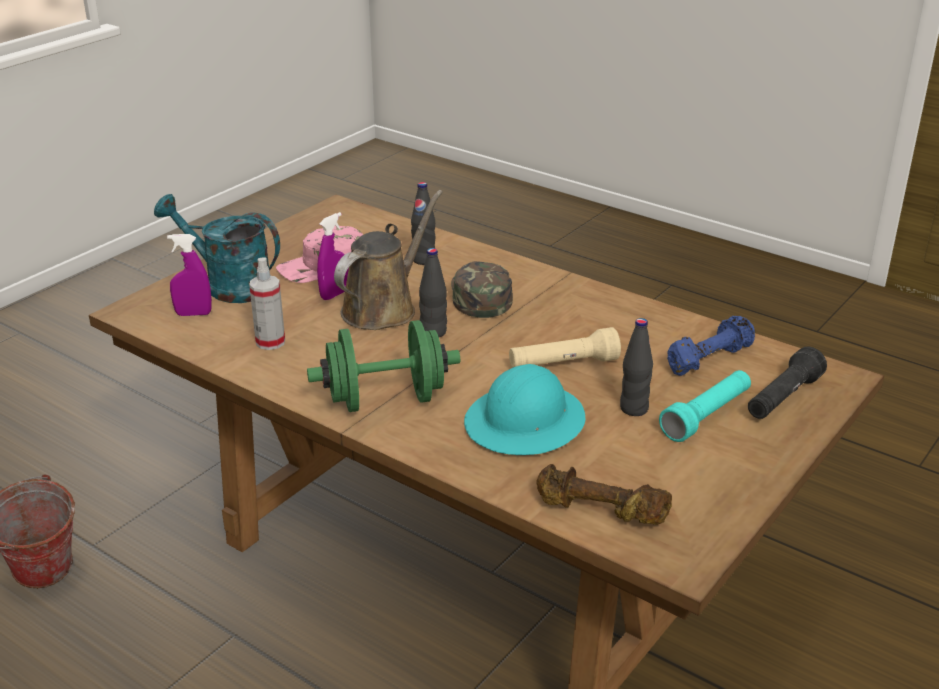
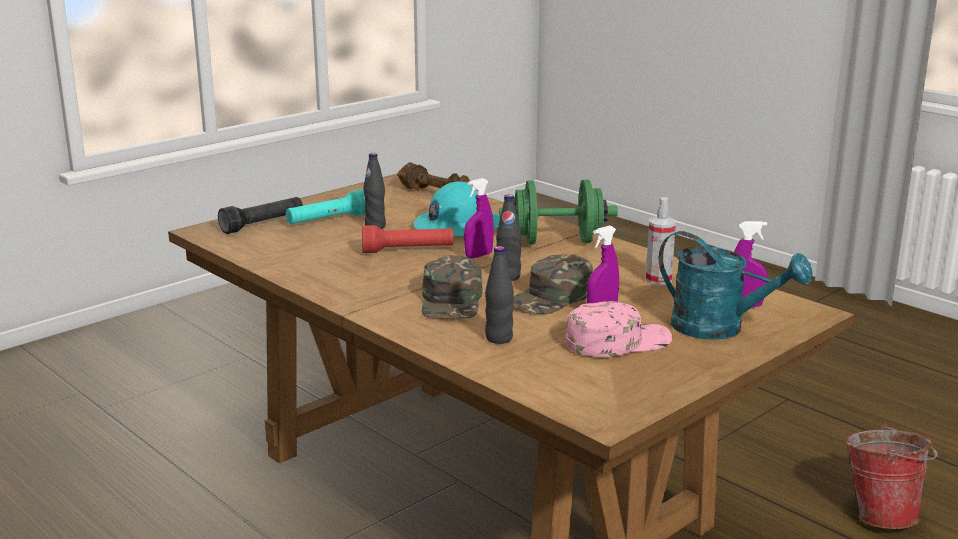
camera: 170 degrees left, 10 degrees down
brown watering can [334,190,443,330] -> green cap [513,255,593,314]
beige flashlight [509,327,621,368] -> red flashlight [362,225,454,253]
blue dumbbell [667,316,755,376] -> none
none -> purple spray bottle [464,178,494,259]

